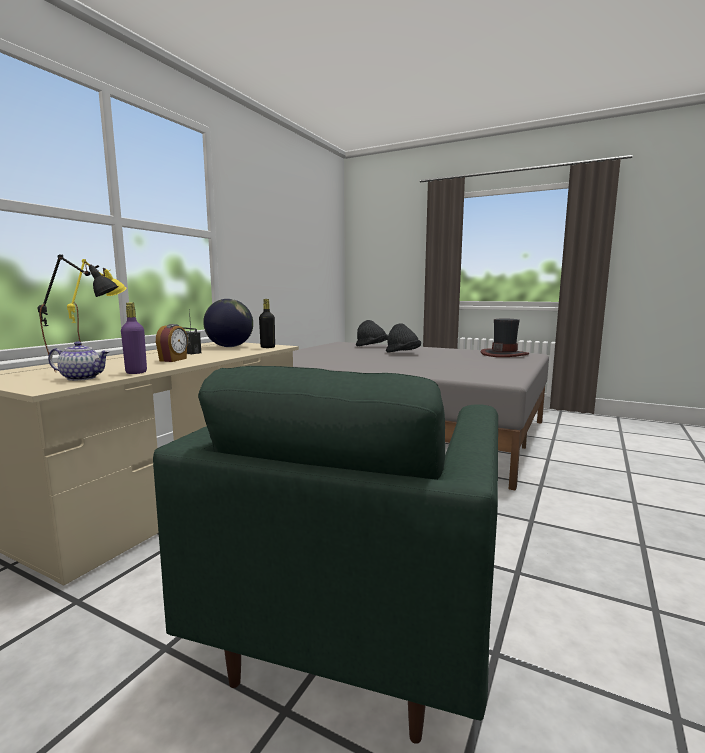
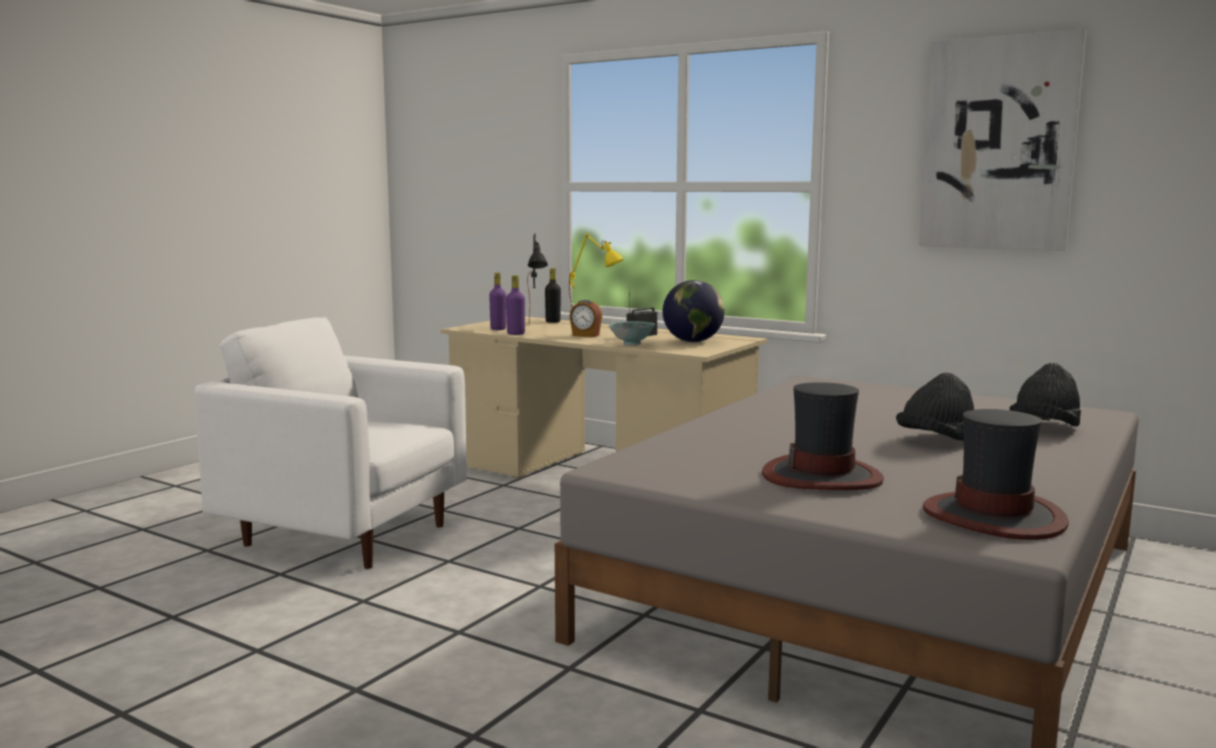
camera: 95 degrees right, 0 degrees up
teapot [48,341,110,381] -> purple bottle [489,273,506,330]
green armchair [153,366,498,744] -> white armchair [194,317,467,569]
black bottle [259,299,275,348] -> black bottle moved to [545,268,561,323]
none -> bowl [608,321,655,346]
none -> hat [762,382,884,490]
none -> picture [919,29,1086,251]

